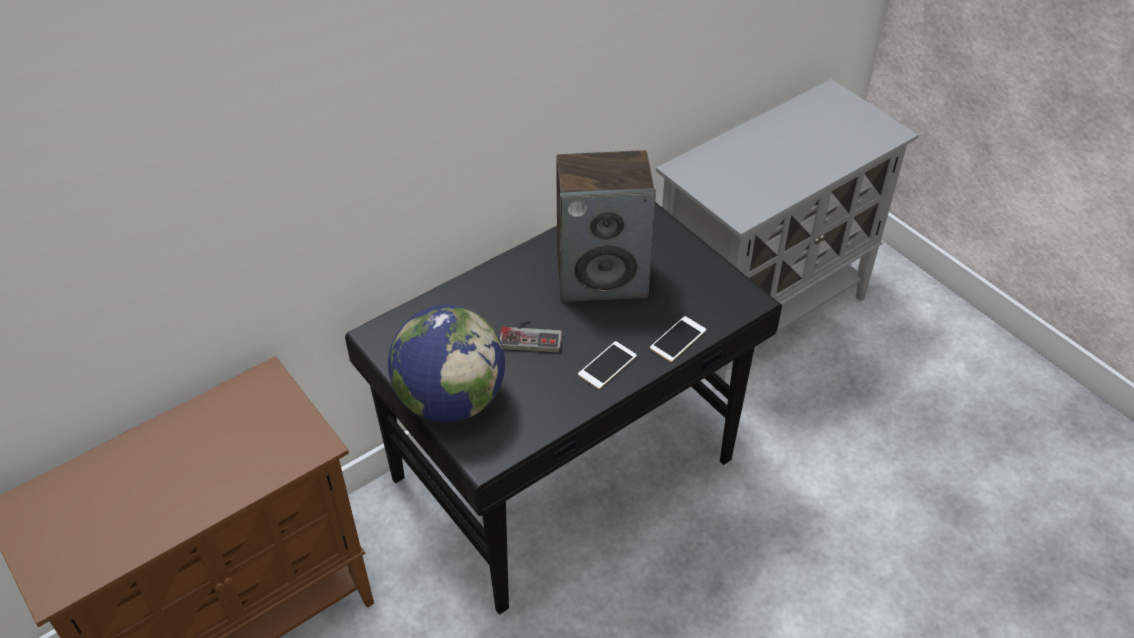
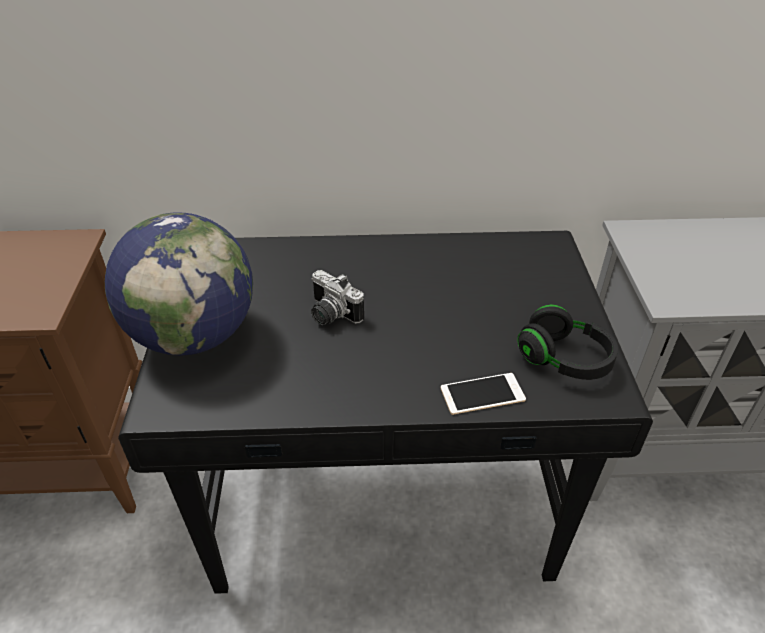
camera: 35 degrees right, 5 degrees down
game controller [500,320,562,353] -> camera [311,270,364,325]
speaker [556,150,656,302] -> none
phone [578,341,637,389] -> none
none -> black headphones [517,304,619,380]

